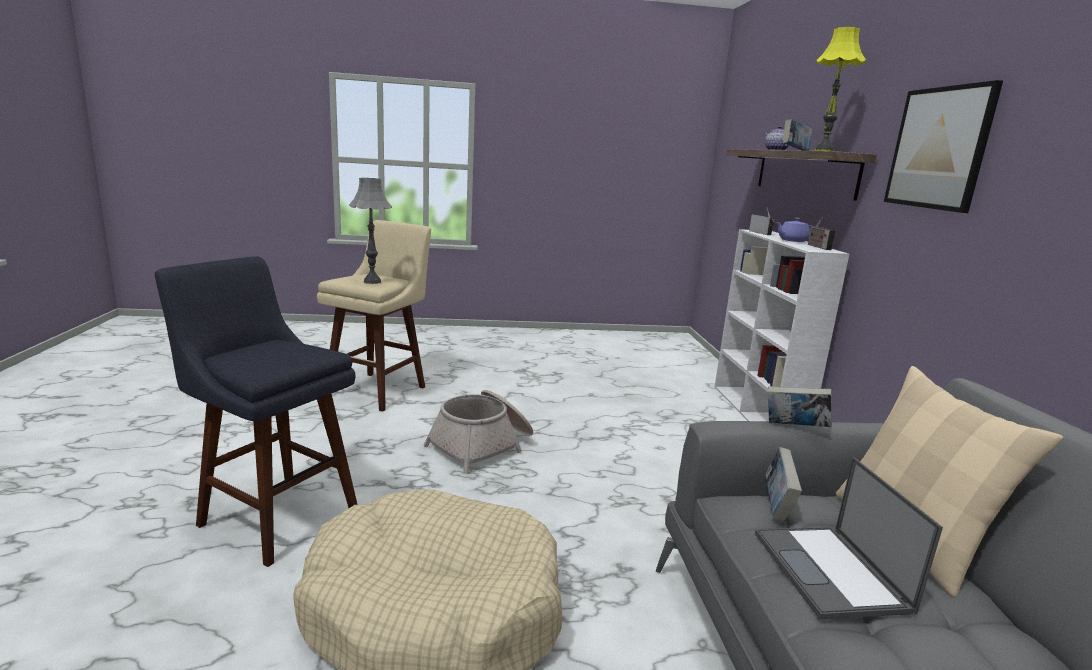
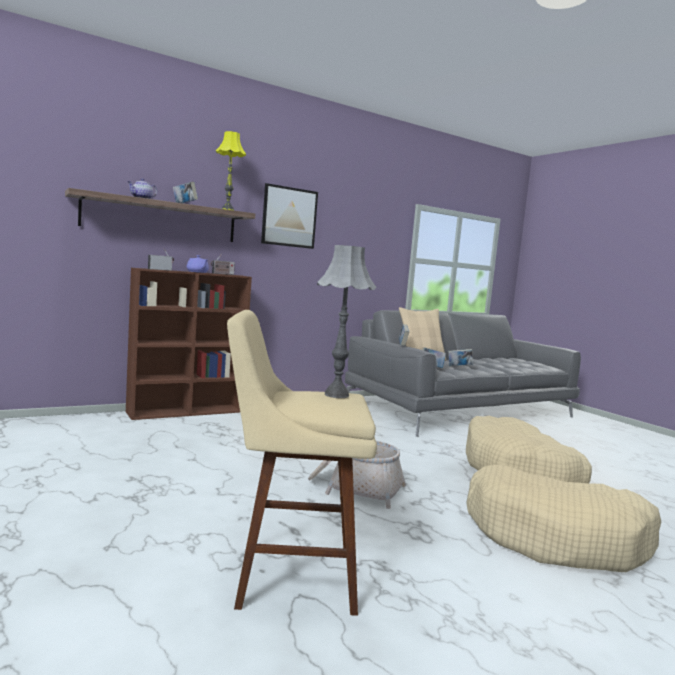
camera: 115 degrees left, 10 degrees down
blue stool [155,257,358,567] -> beige dog bed [466,465,661,572]
white bookcase [715,229,849,421] -> brown bookcase [126,268,252,420]
laptop [755,457,943,620] -> book [448,349,473,366]

